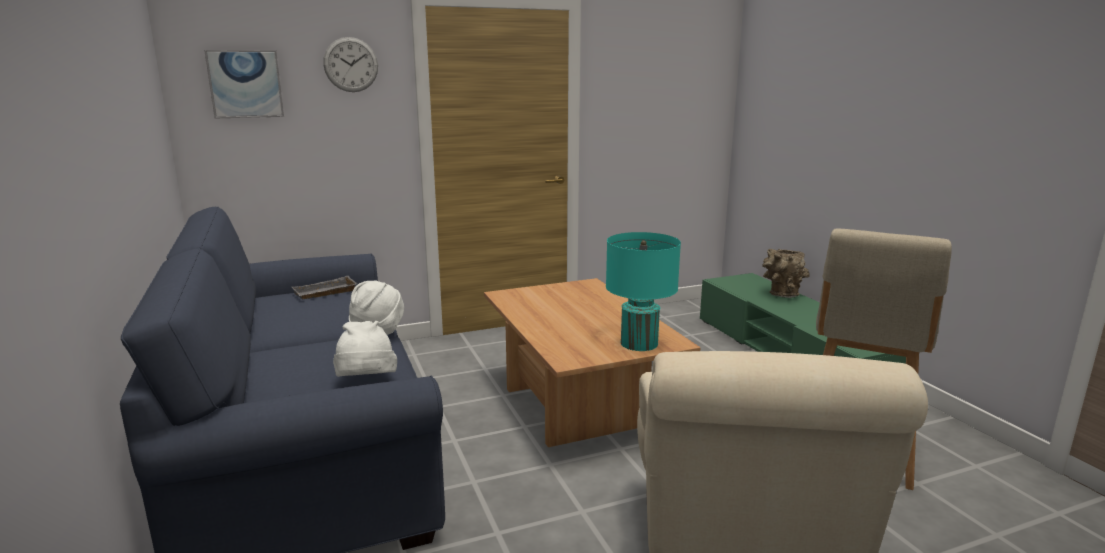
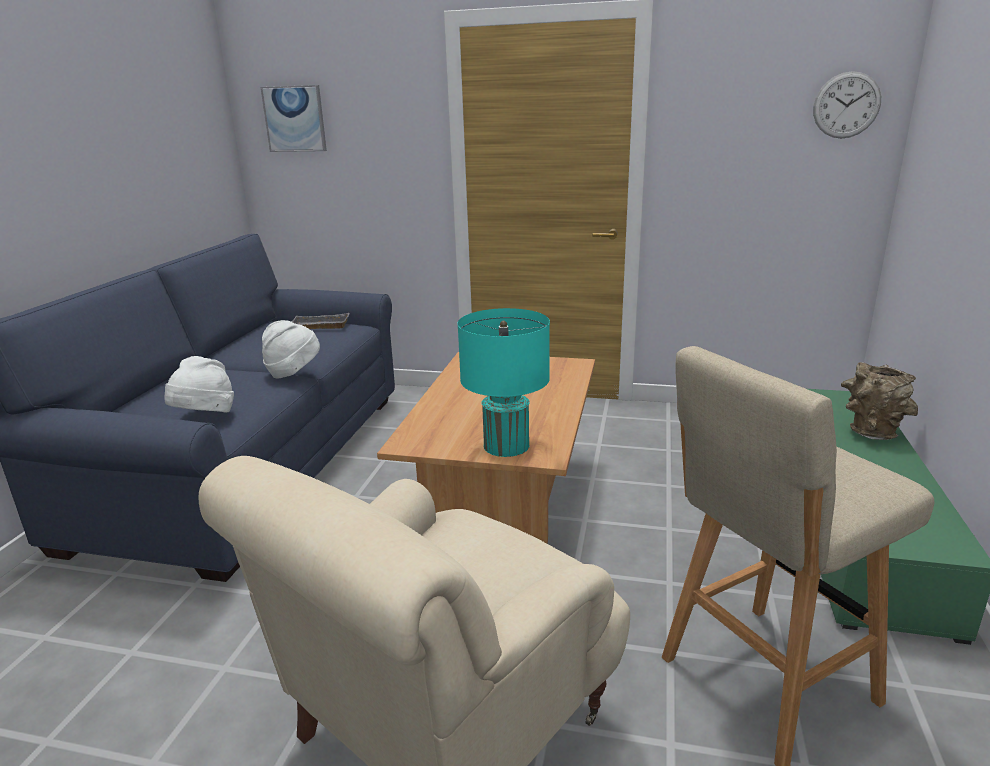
camera: 35 degrees right, 5 degrees up
wall clock [323,37,378,92] -> wall clock moved to [813,71,881,138]

